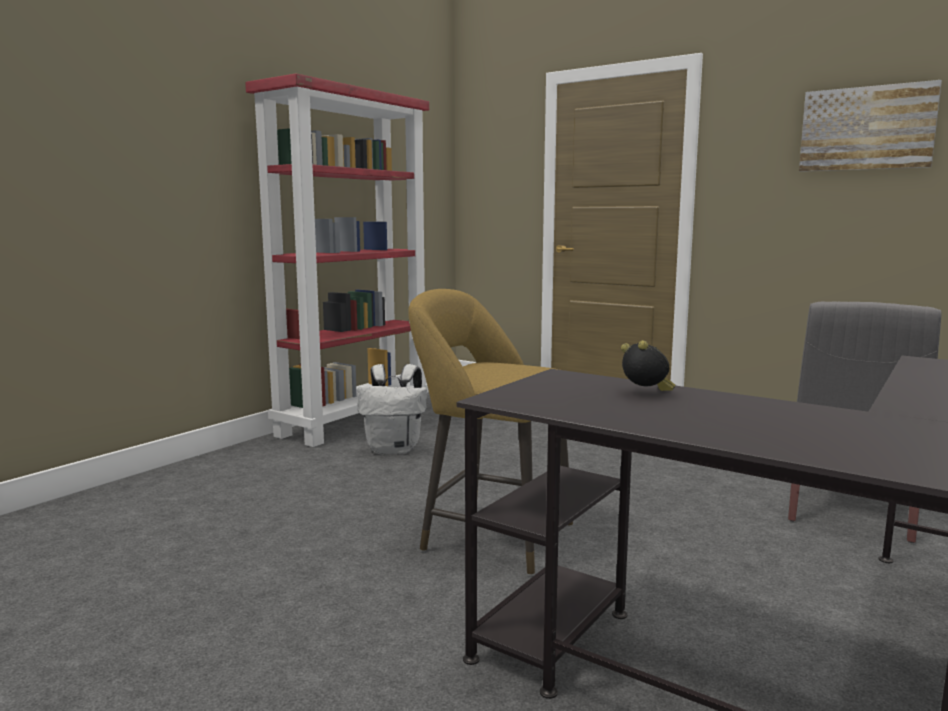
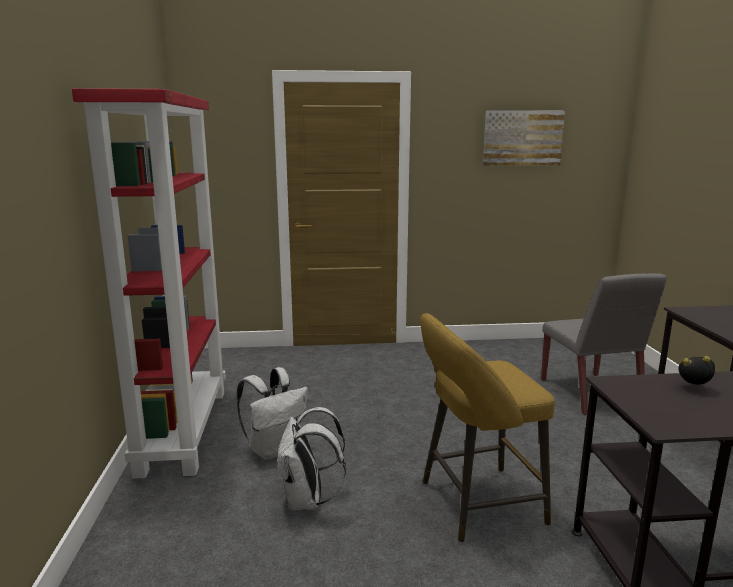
camera: 40 degrees left, 5 degrees up
none -> white backpack [276,407,346,510]

